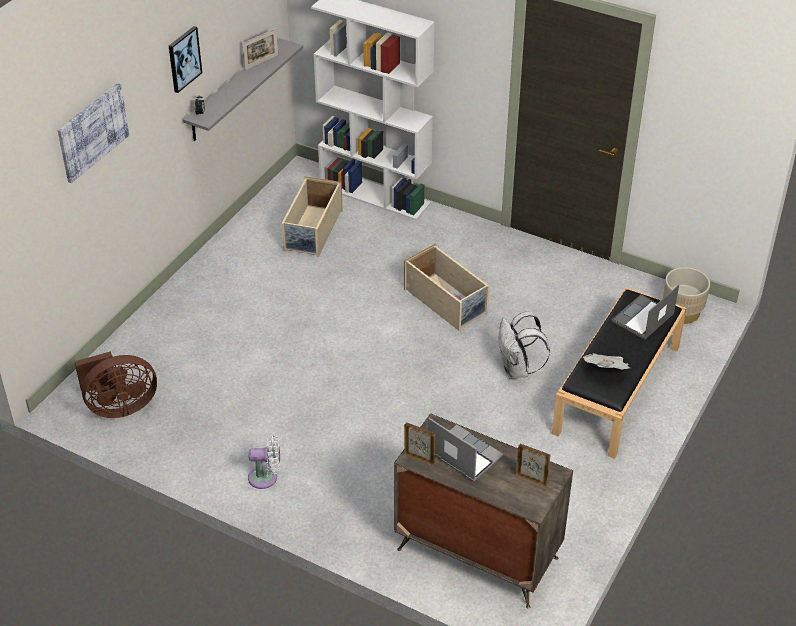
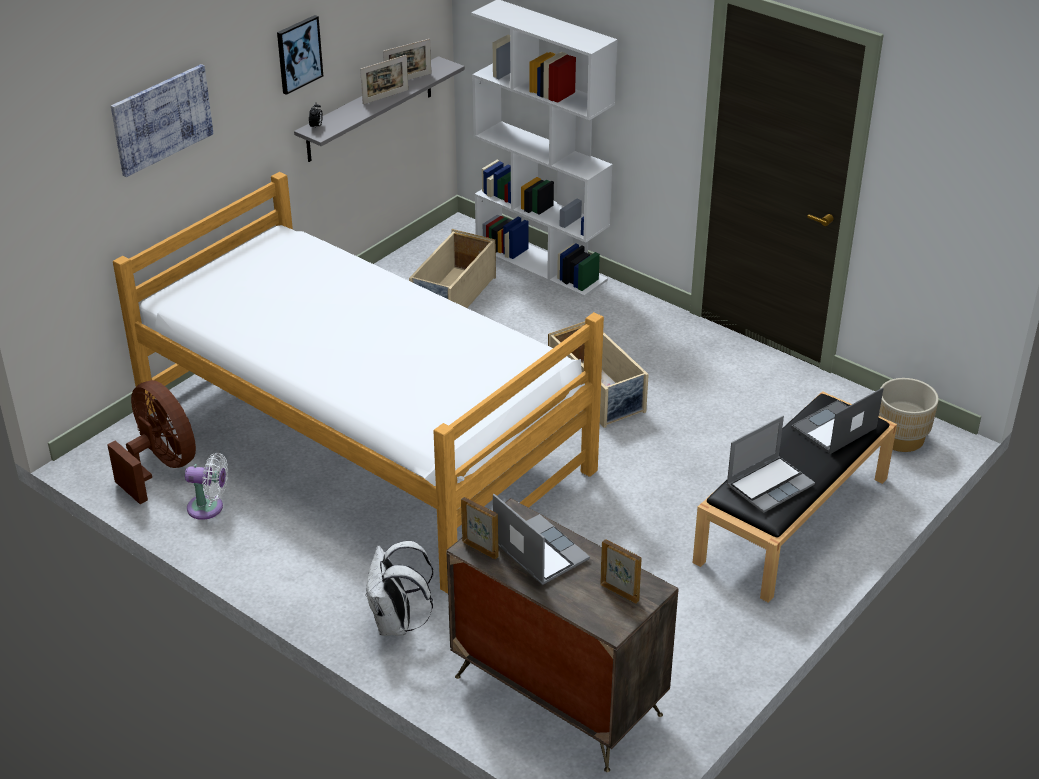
camera: 10 degrees right, 5 degrees down
brown fan [74,351,157,418] -> brown fan turned 120 degrees counterclockwise [107,380,196,504]
white fan [248,434,280,489] -> white fan moved to [185,453,228,520]
white backpack [498,312,550,379] -> white backpack moved to [365,541,433,636]
newspaper [583,353,630,370] -> laptop [726,416,815,513]
none -> bed [113,172,604,593]
none -> picture frame [360,55,408,104]

